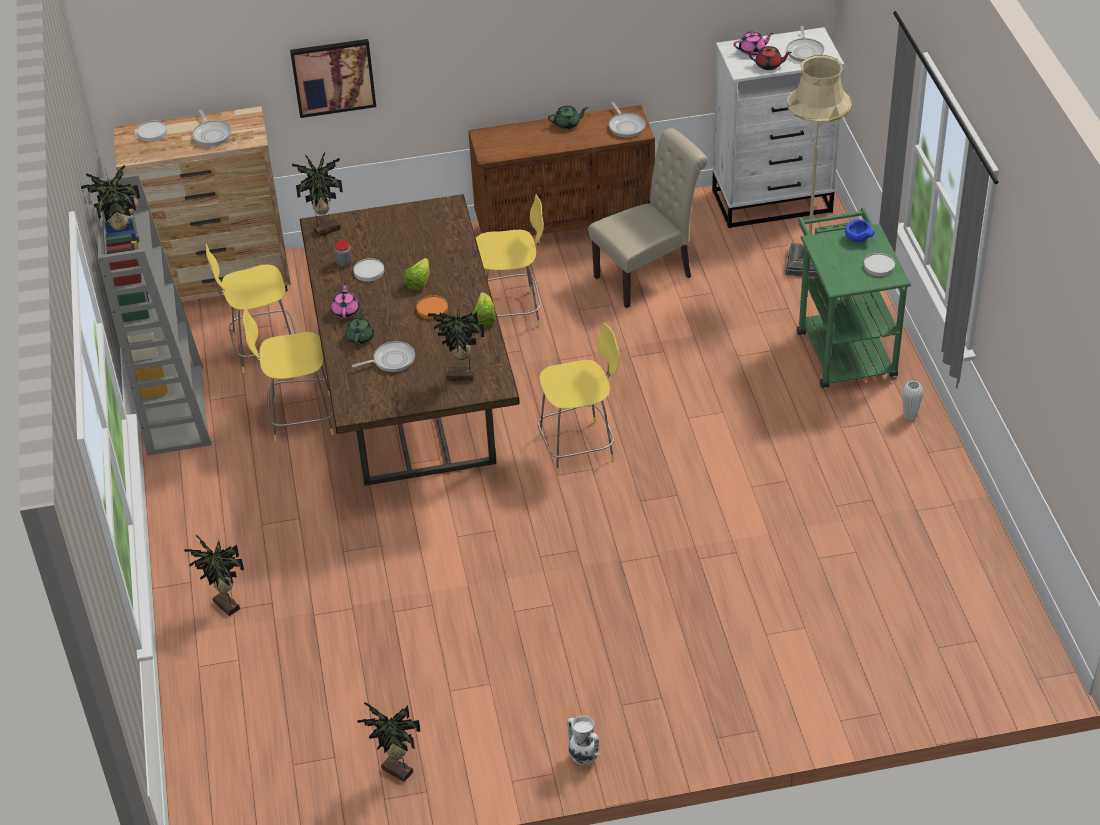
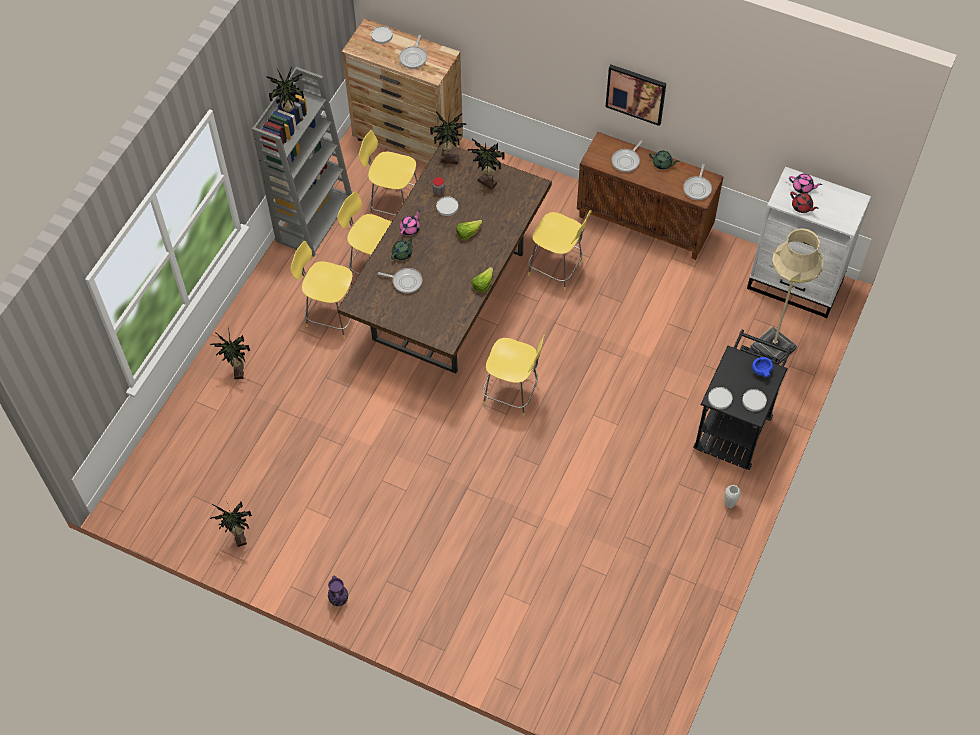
camera: 35 degrees right, 15 degrees up
picture [290,39,376,118] -> picture moved to [606,65,666,126]
orange plate [417,295,448,320] -> none
potted plant [428,310,484,381] -> potted plant moved to [468,139,505,190]
white vase [567,715,600,765] -> purple vase [328,575,348,606]
beige chair [589,128,708,308] -> none
frying pan [787,26,824,62] -> frying pan moved to [612,140,643,172]
green cart [797,208,911,388] -> black cart [693,330,792,470]
none -> yellow stool [290,241,353,339]
none -> white plate [708,387,732,409]

